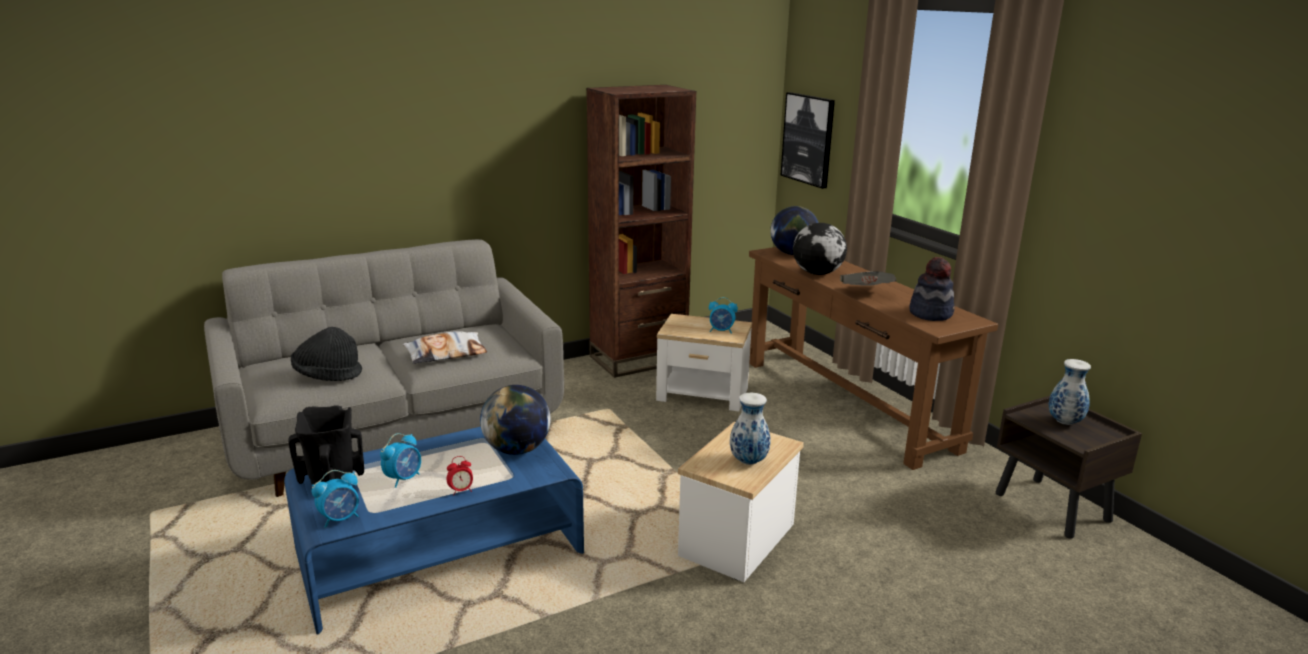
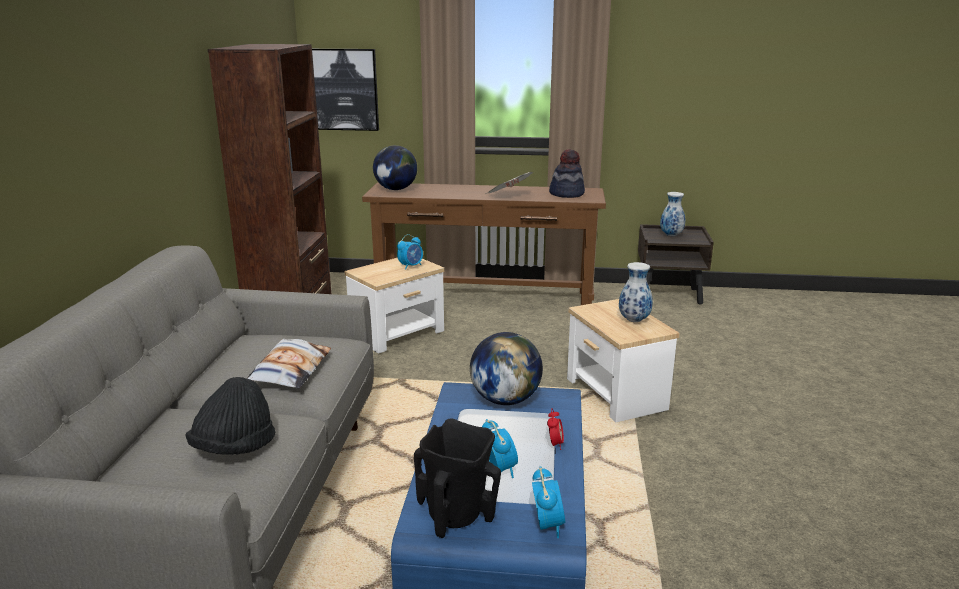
camera: 55 degrees left, 0 degrees up
globe [793,223,847,275] -> none

